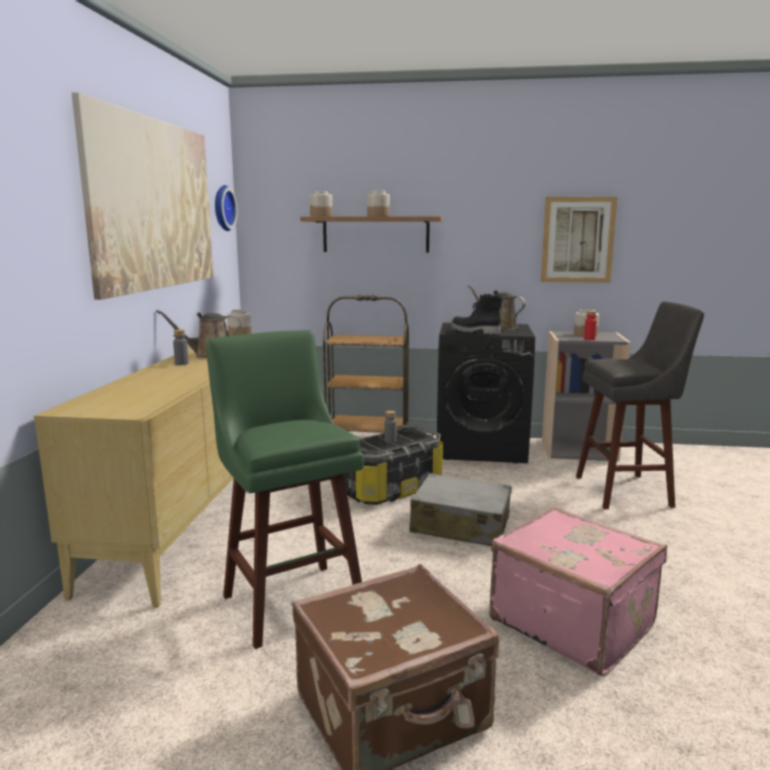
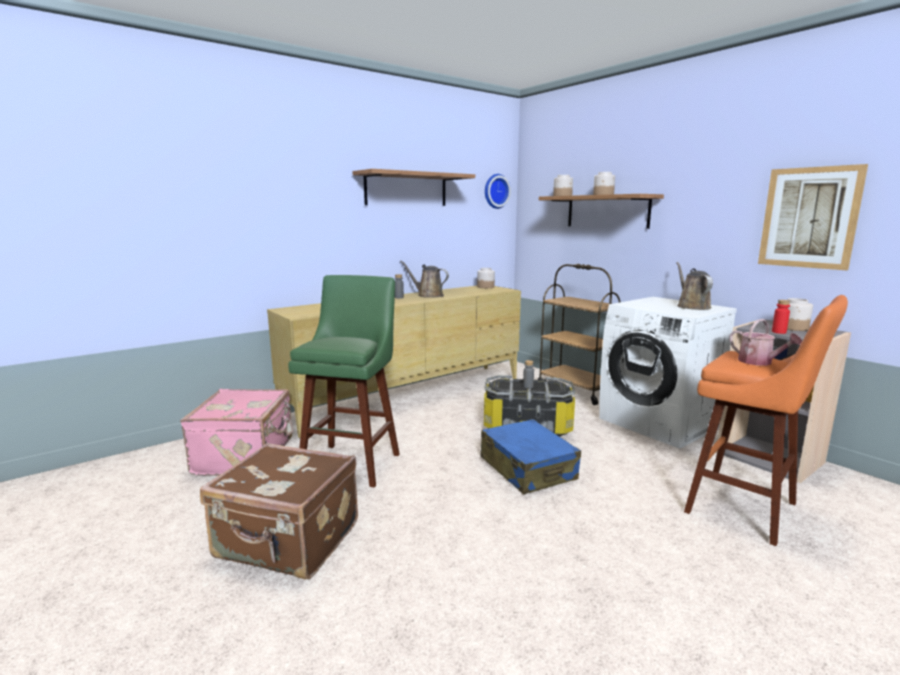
camera: 45 degrees right, 0 degrees up
picture [72,92,214,300] -> shelf [353,169,475,206]
grey suitcase [409,473,511,547] -> blue suitcase [480,419,581,494]
black washing machine [437,323,535,463] -> white washing machine [599,297,737,449]
black boot [451,294,503,334] -> none
pink suitcase [489,506,667,676] -> pink suitcase moved to [180,389,293,476]
grey stool [576,301,704,509] -> orange stool [684,295,848,546]
none -> watering can [729,319,802,366]

